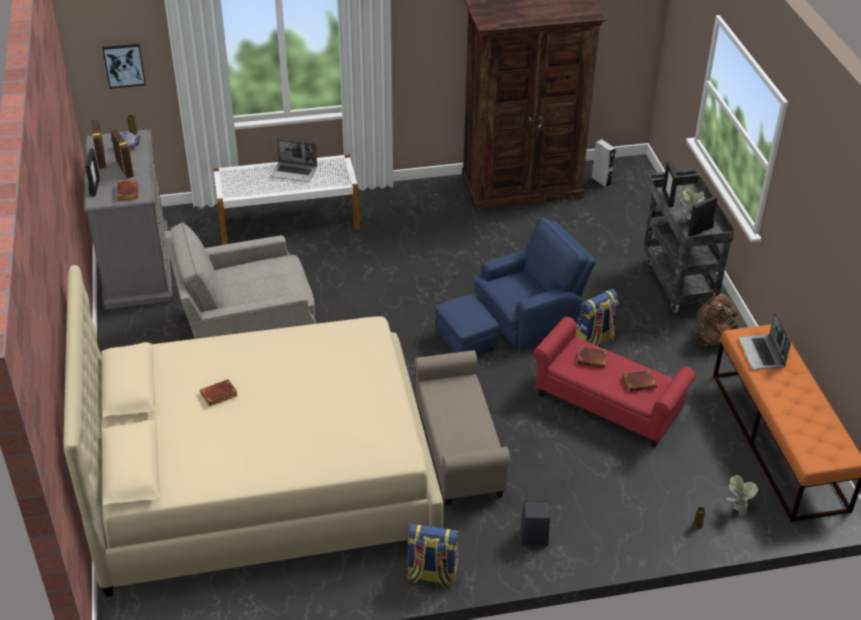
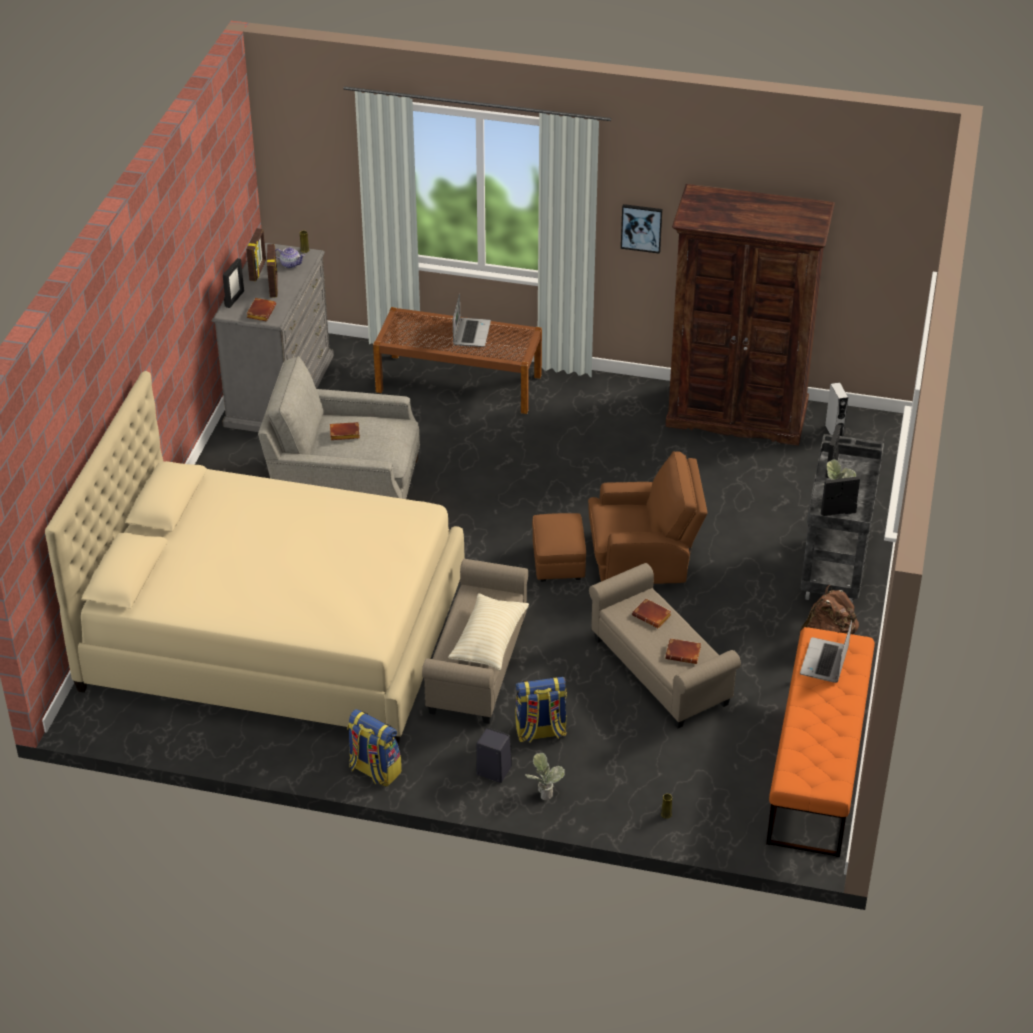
camera: 25 degrees right, 0 degrees up
picture [102,44,146,89] -> picture moved to [621,204,663,254]
brown book [200,379,238,407] -> brown book moved to [330,422,360,440]
white bench [213,154,360,245] -> brown bench [373,307,542,414]
laptop [271,139,317,182] -> laptop turned 120 degrees counterclockwise [453,293,491,347]
blue armchair [435,218,596,354] -> brown armchair [532,451,708,584]
red ottoman [533,317,696,448] -> beige ottoman [589,563,741,728]
backpack [575,289,619,346] -> backpack moved to [515,677,567,743]
potted plant [726,475,758,516] -> potted plant moved to [525,753,565,800]
none -> beige pillow [448,593,529,671]

